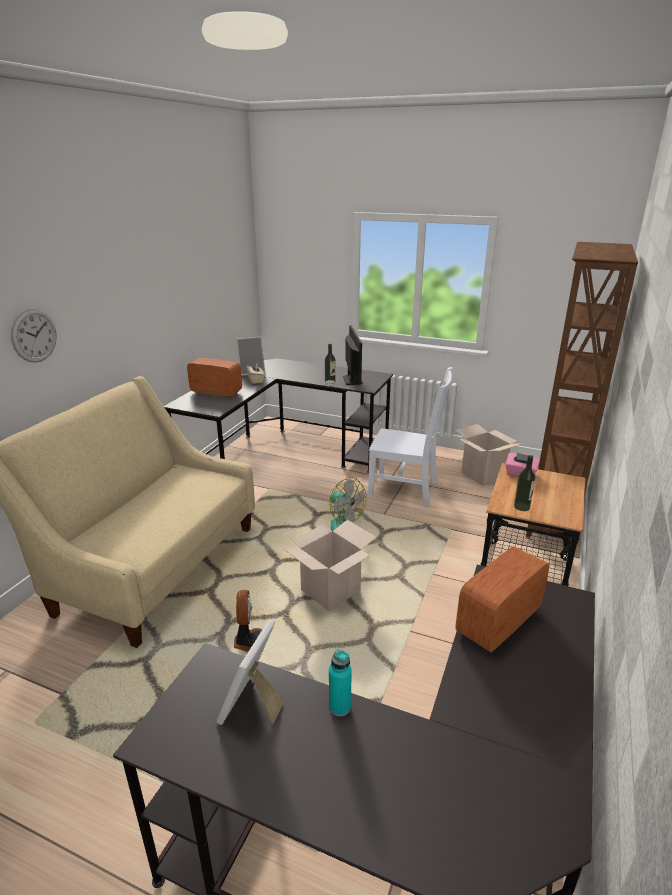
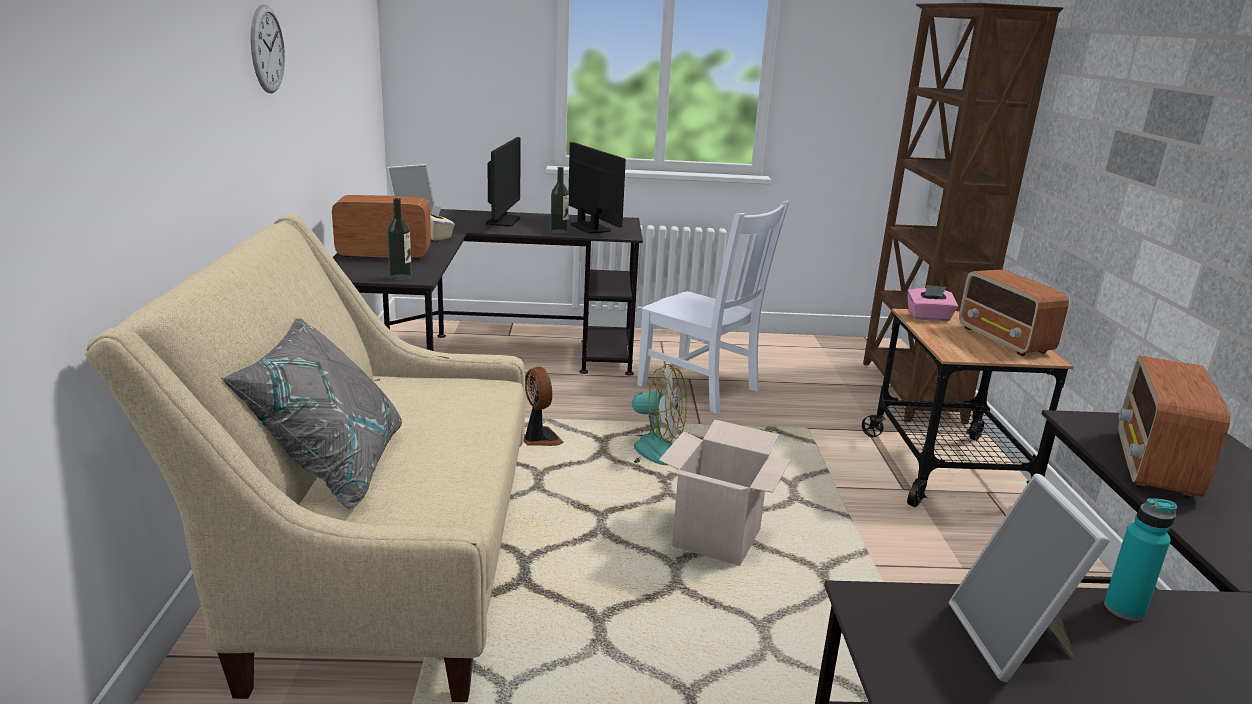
camera: 25 degrees left, 5 degrees down
wall clock [11,308,57,363] -> wall clock moved to [251,4,285,93]
fan [234,590,263,652] -> fan moved to [524,367,564,446]
white chair [368,367,453,507] -> white chair turned 45 degrees clockwise [637,201,790,414]
cardboard box [455,424,523,486] -> none
bottle [514,455,535,511] -> bottle moved to [387,198,412,281]
none -> grey pillow [221,318,402,510]
none -> monitor [486,137,521,226]
none -> radio [959,270,1069,356]

